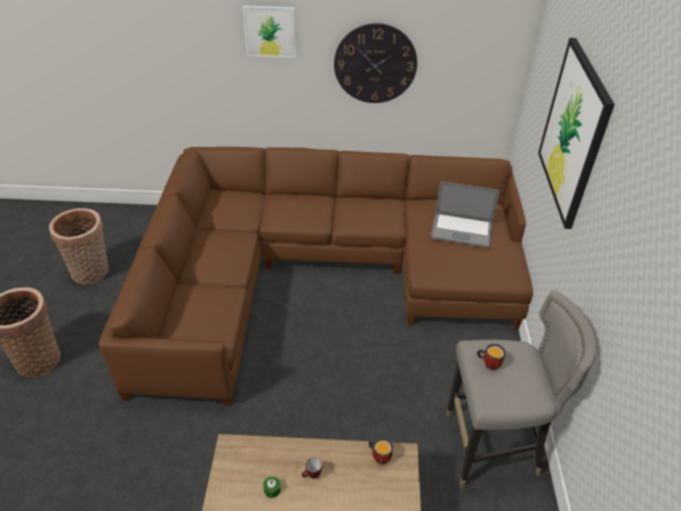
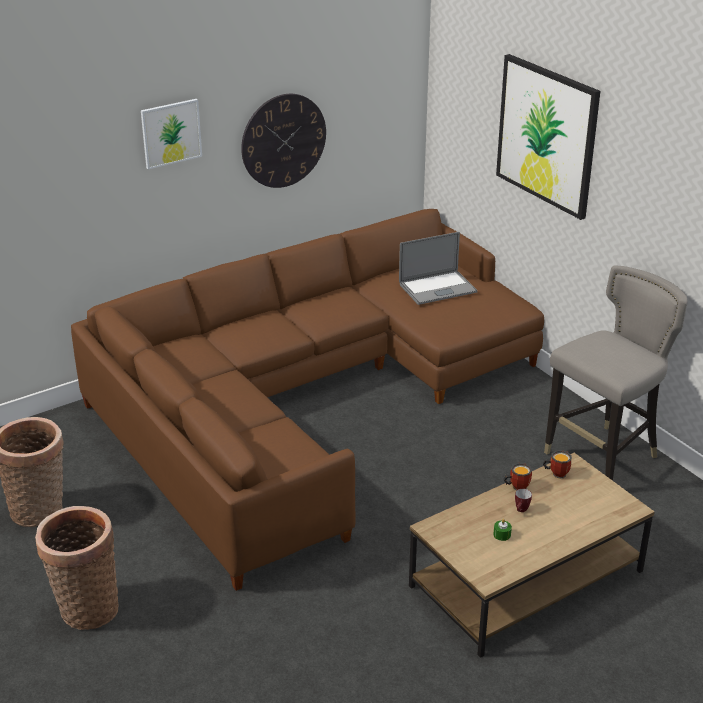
camera: 35 degrees left, 10 degrees down
mug [477,343,506,371] -> mug moved to [503,463,532,491]

